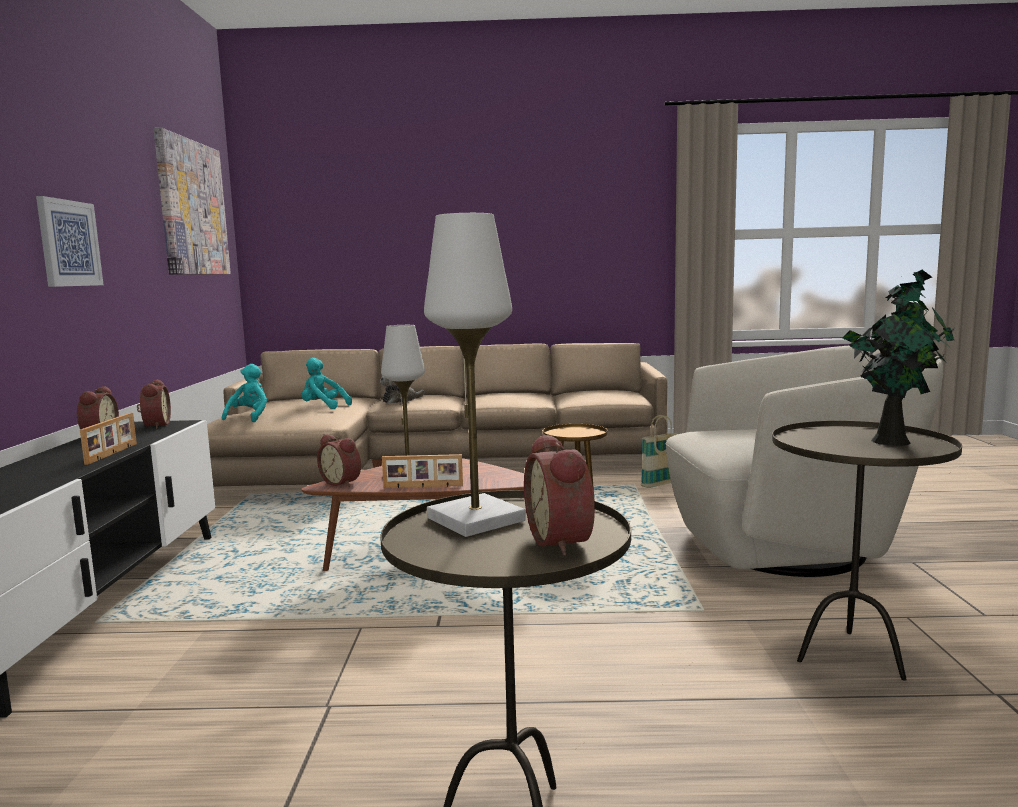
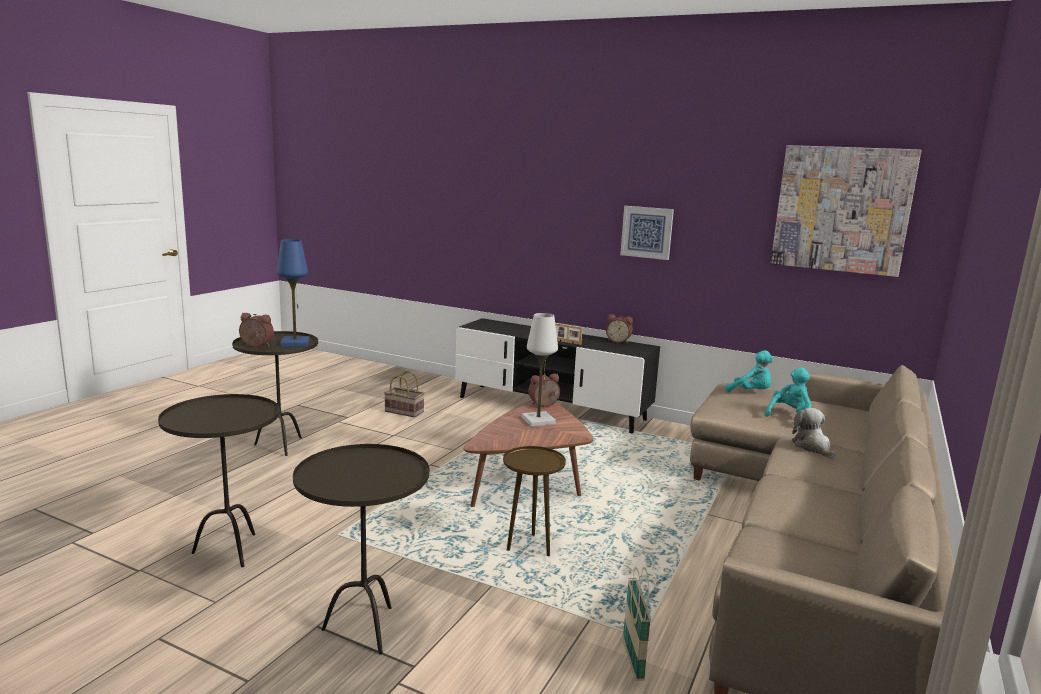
camera: 115 degrees right, 5 degrees up
alarm clock [137,379,171,428] -> none
picture frame [382,454,463,488] -> none
white table lamp [424,213,526,537] -> blue table lamp [277,239,309,347]
beige armchair [666,346,943,577] -> brown side table [293,444,429,655]
potted plant [843,270,955,446] -> none
none -> basket [384,371,425,417]

